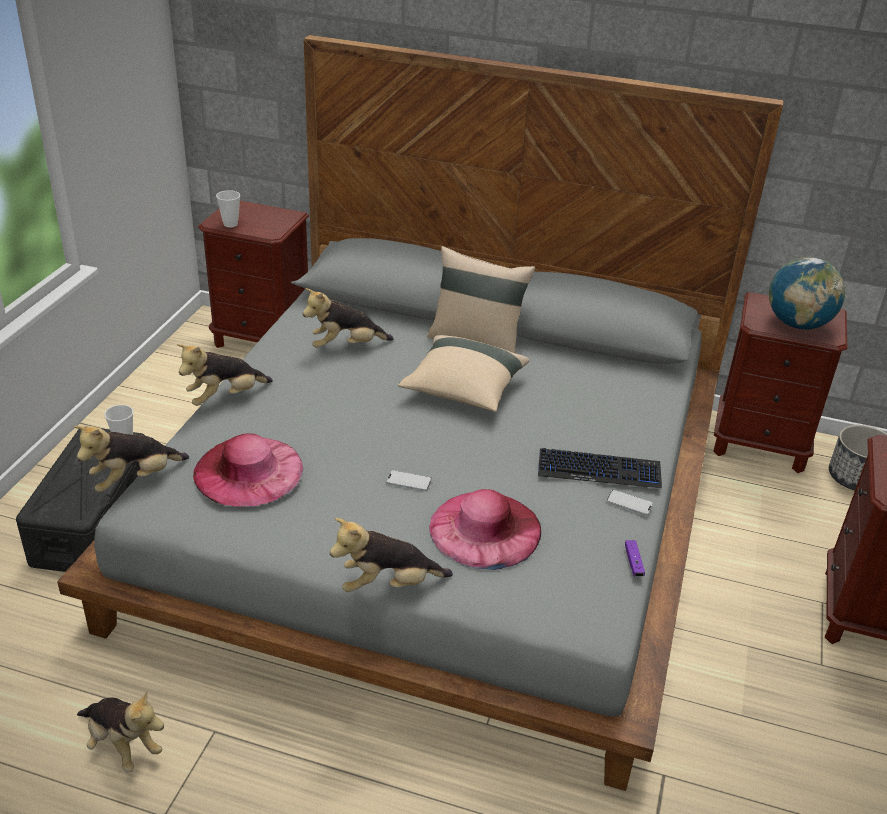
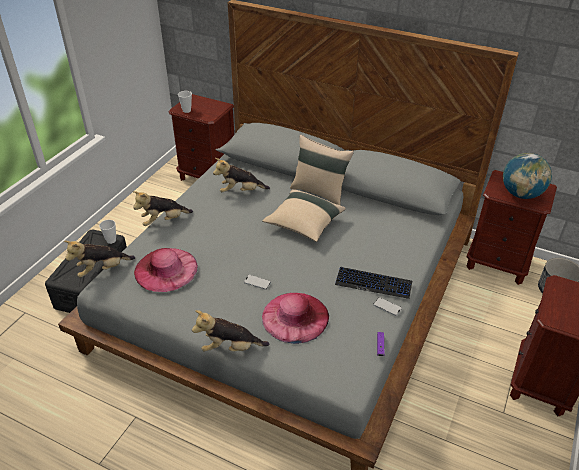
camera: 10 degrees right, 5 degrees up
plush toy [77,691,164,772] -> none

